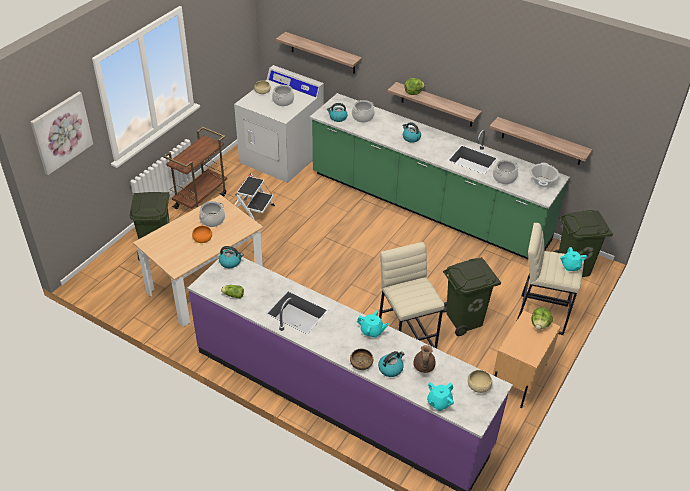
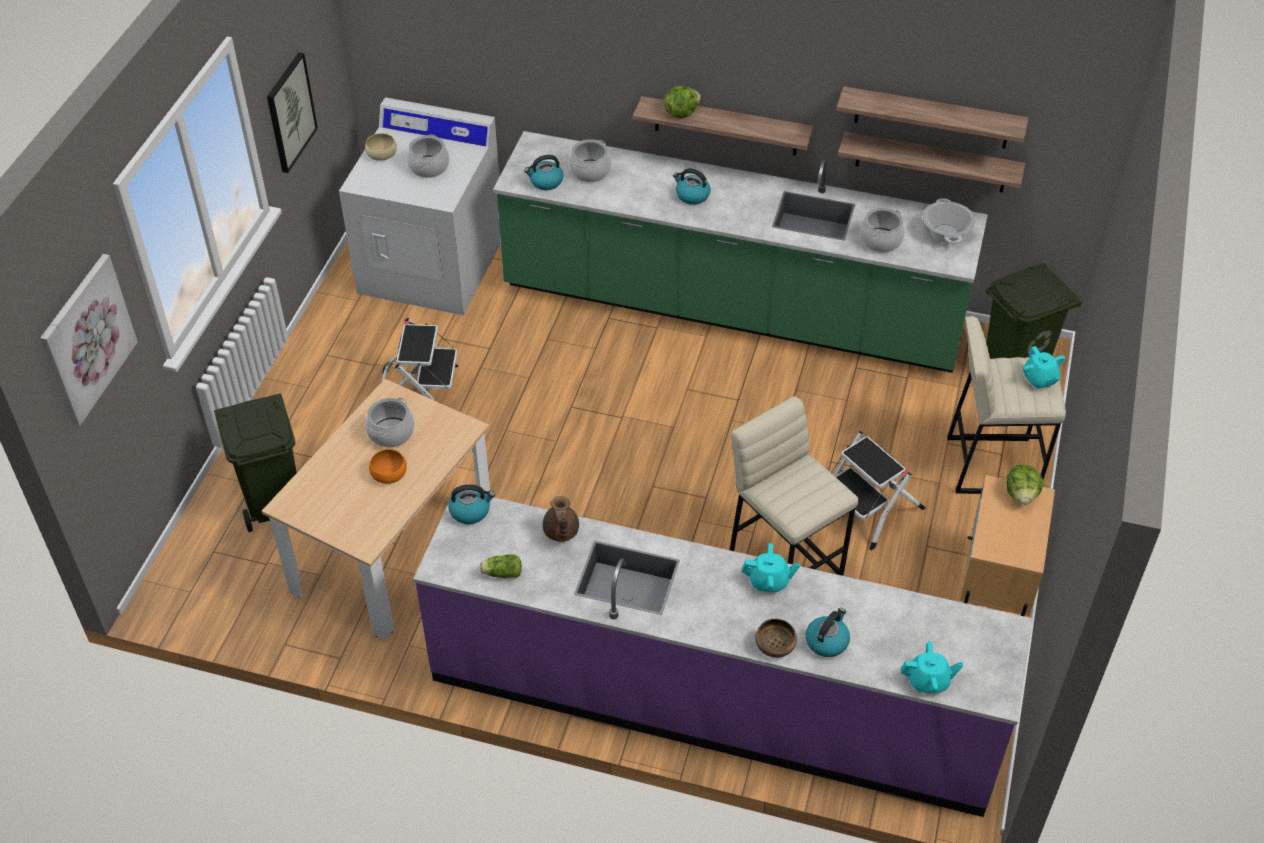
camera: 15 degrees left, 5 degrees up
brown cart [163,127,227,209] -> none
shelf [276,32,362,74] -> shelf moved to [836,86,1028,149]
brown teapot [413,345,436,373] -> brown teapot moved to [543,496,579,542]
turquoise teapot [427,382,454,411] -> turquoise teapot turned 120 degrees counterclockwise [901,641,963,694]
green trash can [443,257,501,336] -> step ladder [831,431,926,550]
beige bowl [468,370,492,393] -> none
none -> picture [267,52,318,173]

